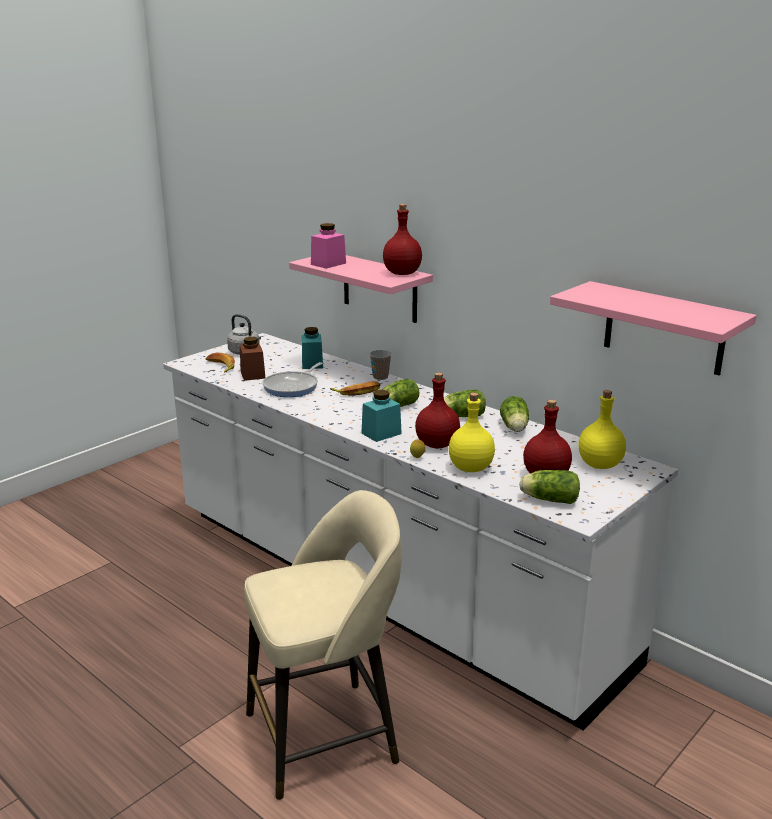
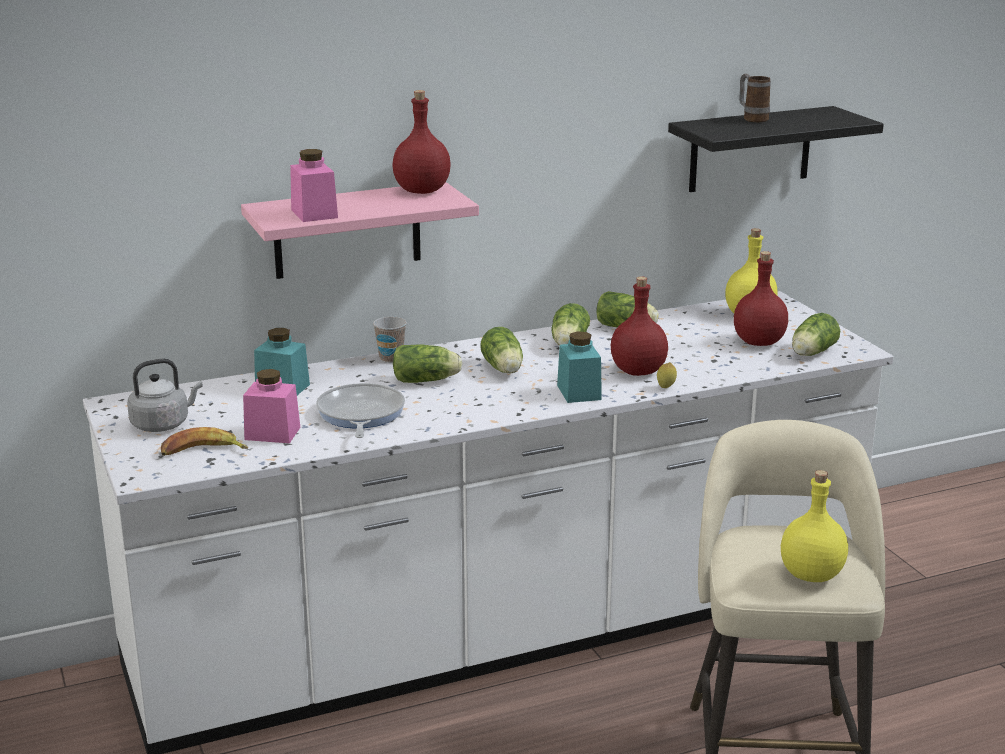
camera: 65 degrees left, 0 degrees up
brown jar [240,337,265,381] -> pink jar [243,369,300,443]
frying pan [263,362,323,397] -> frying pan turned 150 degrees counterclockwise [316,383,405,438]
banana [330,381,381,396] -> lettuce [393,345,462,383]
yellow bottle [449,393,495,472] -> yellow bottle moved to [781,470,848,582]
pink shelf [550,281,757,375] -> black shelf [668,106,884,192]
none -> mug [739,73,771,122]

